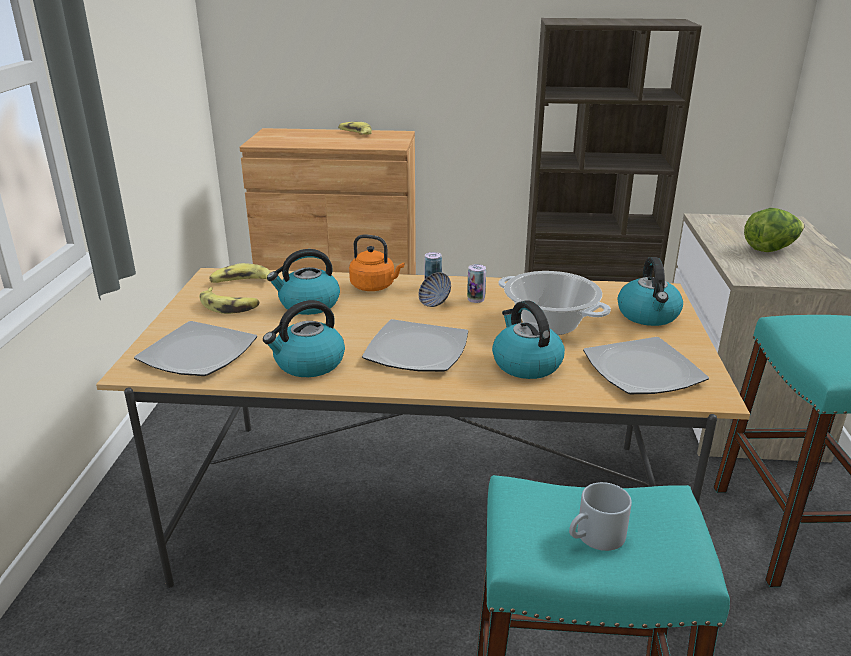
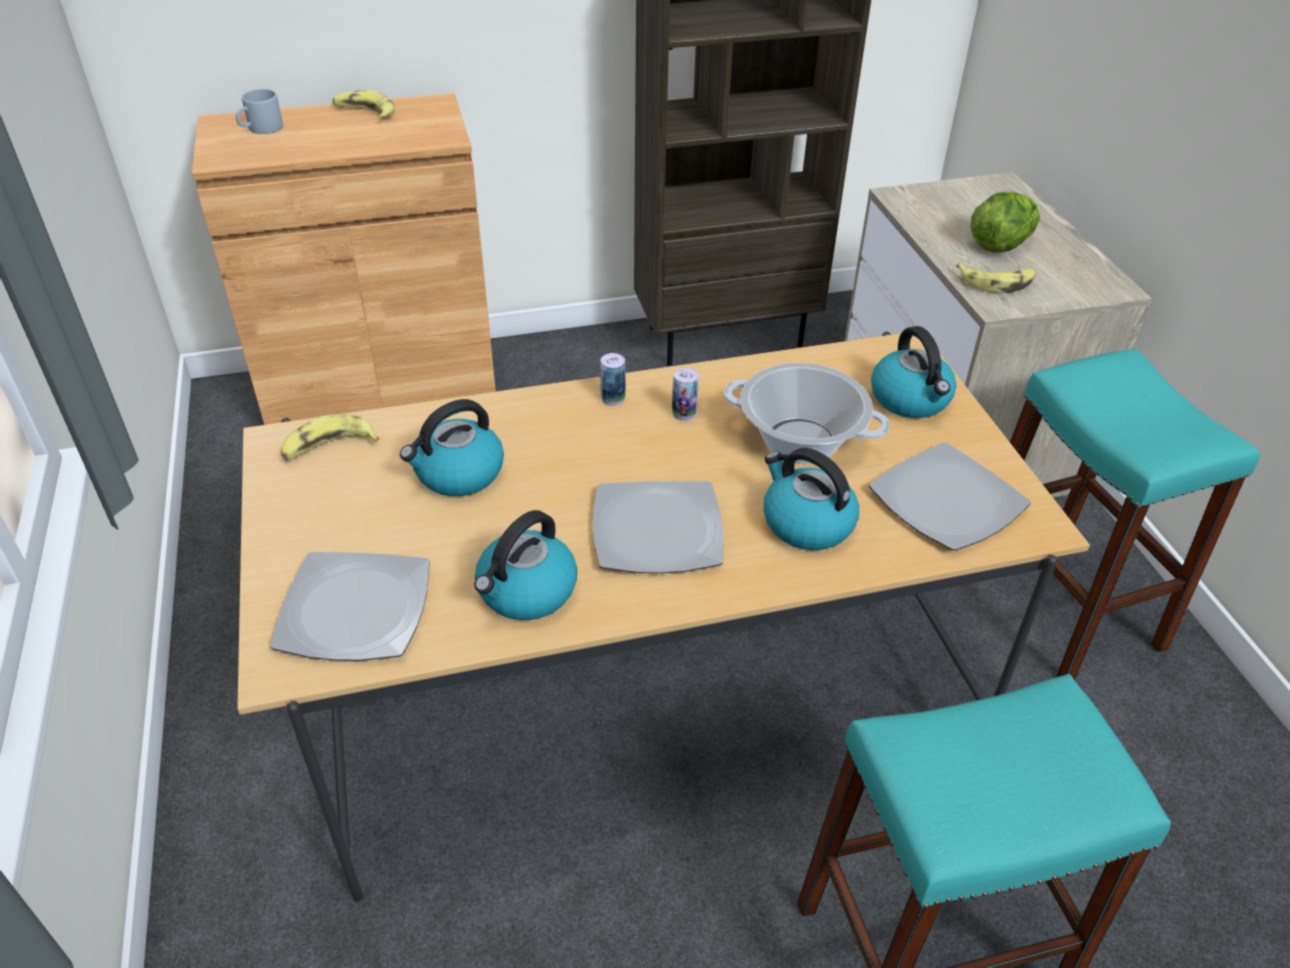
camera: 20 degrees left, 15 degrees up
banana [199,287,260,314] -> banana moved to [956,263,1036,293]
orange kettle [349,235,404,291] -> none
bowl [418,272,451,307] -> none
grey mug [569,482,632,551] -> grey mug moved to [236,89,283,134]

